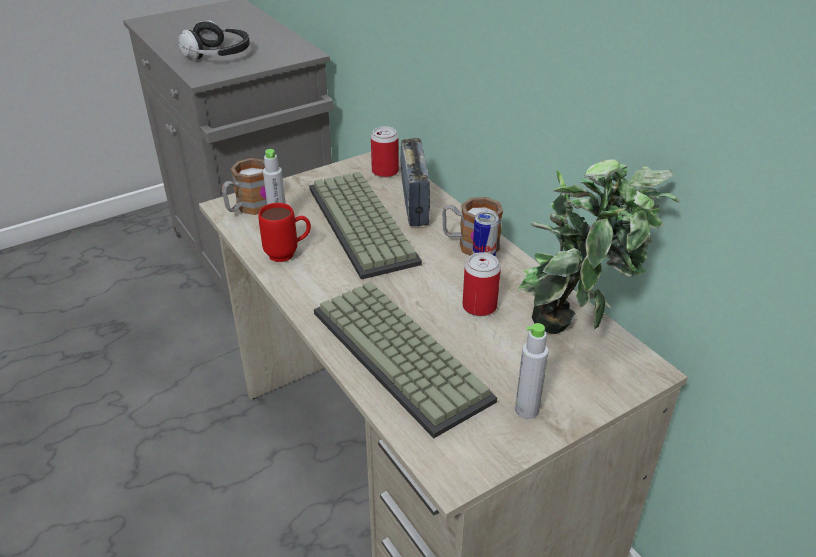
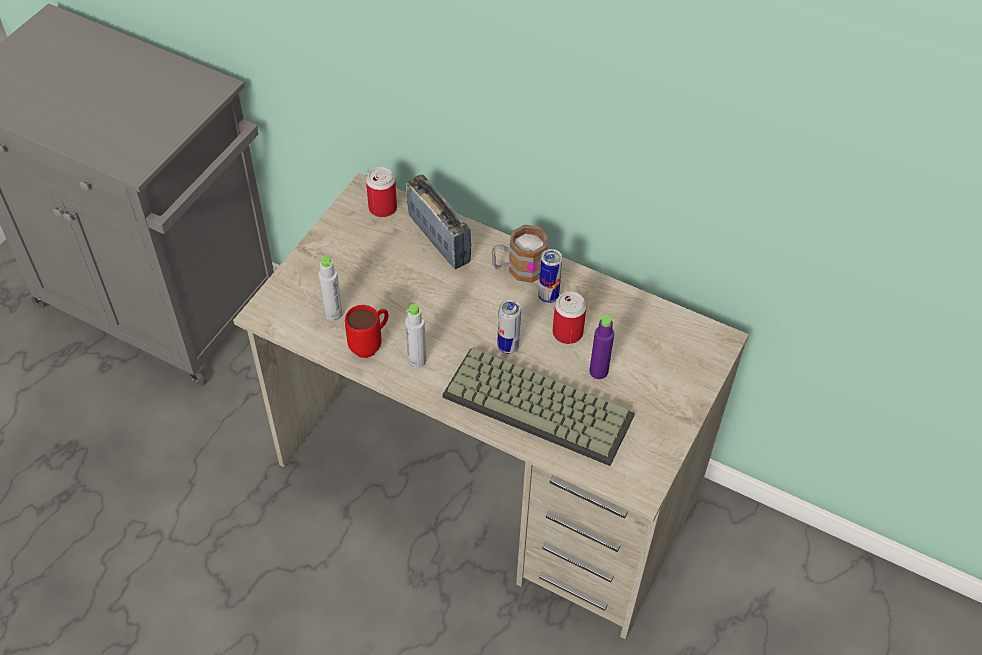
camera: 30 degrees left, 15 degrees up
headphones [178,20,250,59] -> none
mug [222,158,267,215] -> none
keyboard [309,172,422,280] -> none
grey bottle [515,323,548,419] -> grey bottle moved to [405,304,426,368]
potted plant [518,160,680,334] -> none
none -> can [497,300,521,354]
none -> purple bottle [589,315,614,379]

